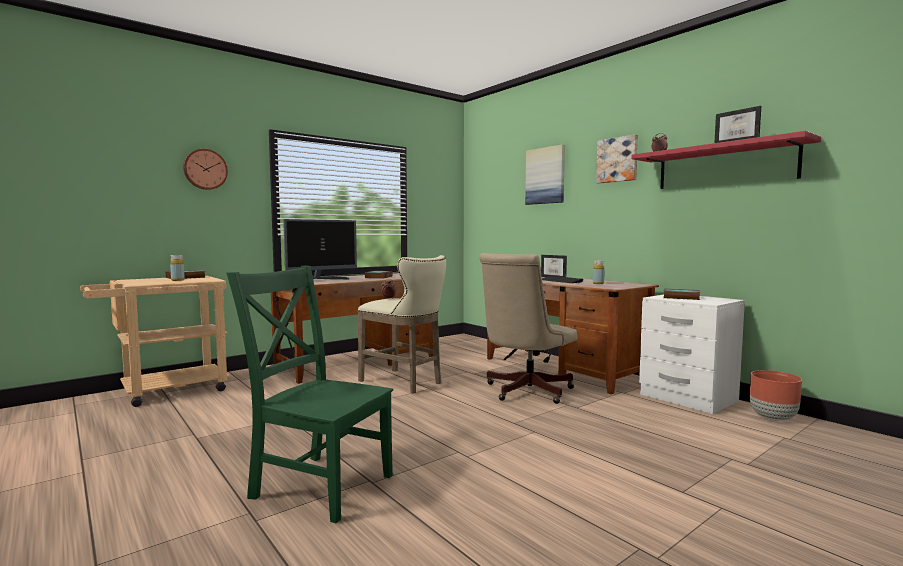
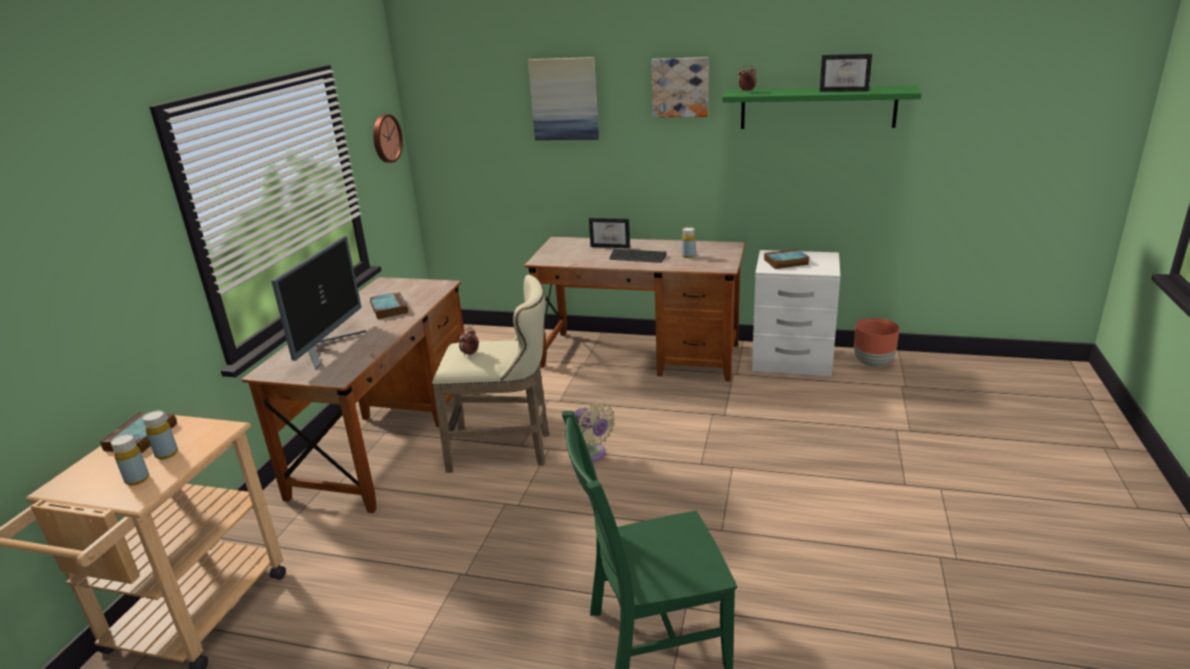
camera: 35 degrees left, 20 degrees up
wall clock [183,149,228,190] -> wall clock moved to [373,114,403,163]
beige office chair [479,253,577,404] -> none
red shelf [631,131,821,189] -> green shelf [722,85,922,129]
none -> yellow bottle [111,434,149,485]
none -> beige fan [574,403,615,462]

